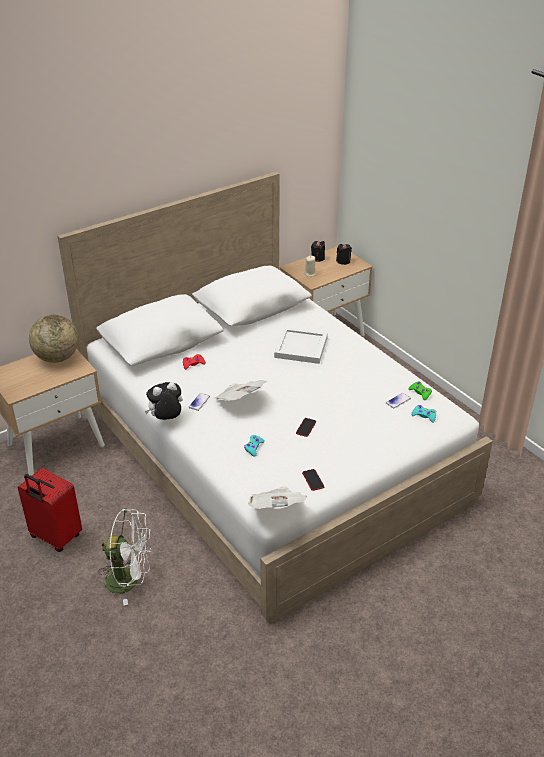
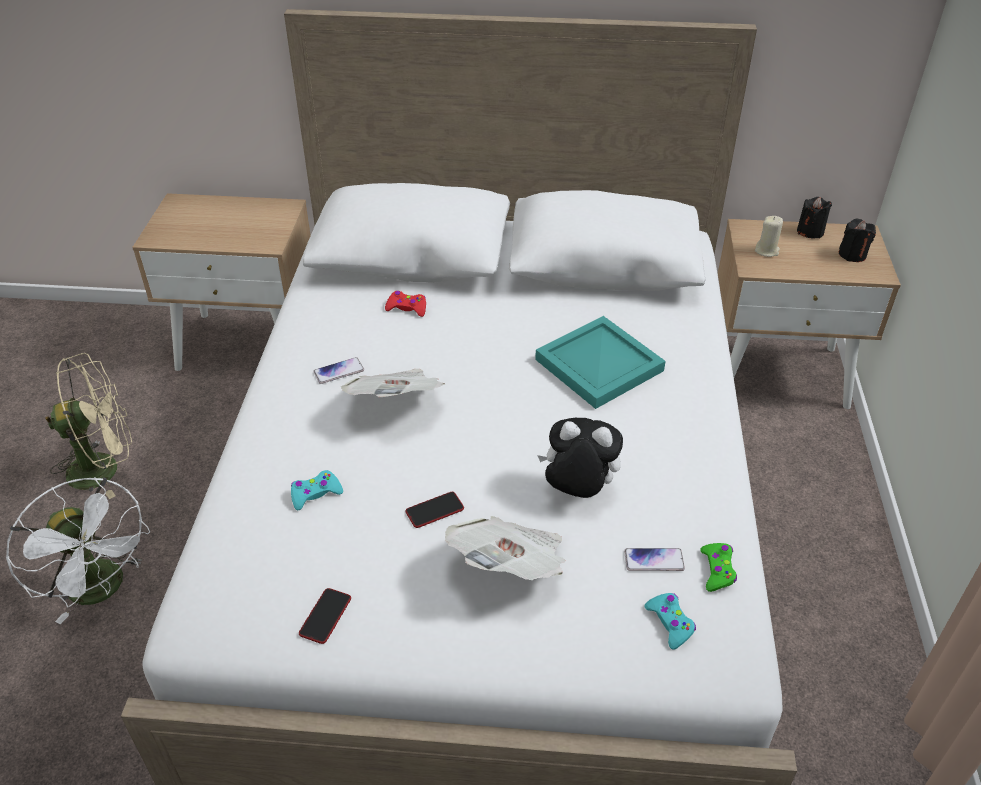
camera: 40 degrees right, 5 degrees up
red suitcase [18,468,82,552] -> beige fan [45,353,132,499]
globe [29,314,79,363] -> none
plush toy [145,382,183,420] -> plush toy moved to [537,418,623,498]
newspaper [248,487,308,509] -> newspaper moved to [445,516,565,580]
white tray [274,327,328,364] -> turquoise tray [535,316,666,409]

